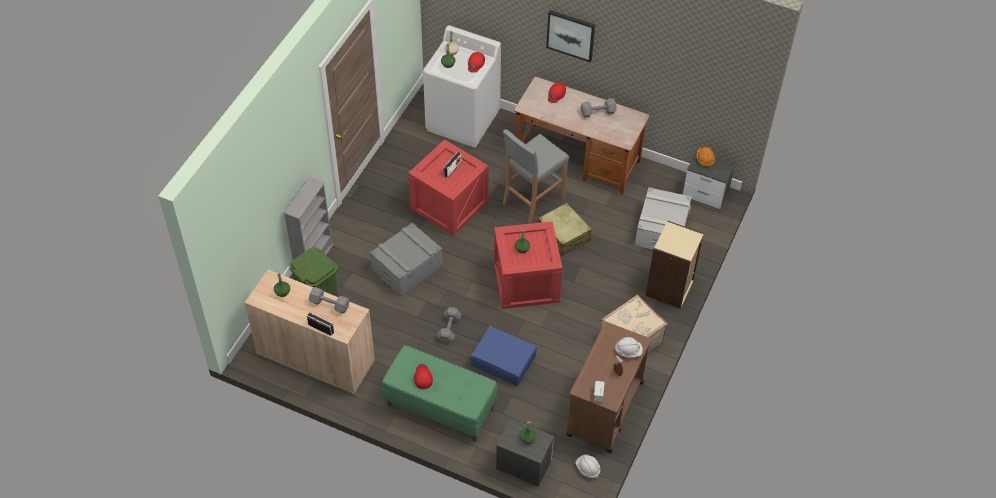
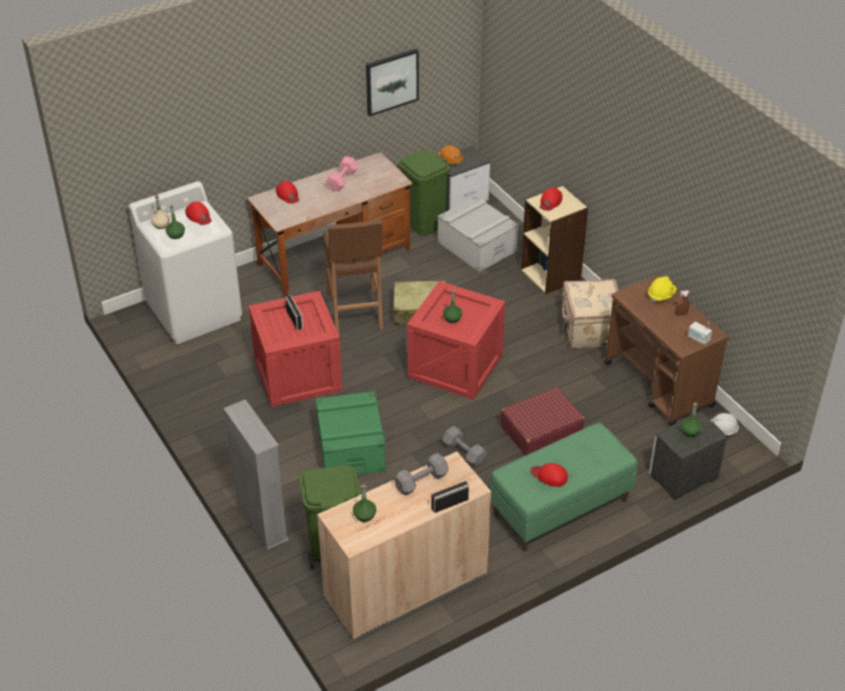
camera: 55 degrees left, 10 degrees down
grey storage box [370,223,443,297] -> green storage box [315,391,386,475]
blue suitcase [471,326,537,386] -> red suitcase [500,387,585,456]
grey stool [503,129,569,224] -> brown stool [323,219,383,335]
picture [546,10,595,62] -> picture moved to [366,49,419,116]
grey dumbbell [581,98,617,118] -> pink dumbbell [326,156,358,191]
white hard hat [615,337,643,357] -> yellow hard hat [648,276,677,303]
none -> green trash can [398,149,450,236]
none -> red cap [540,188,562,211]

